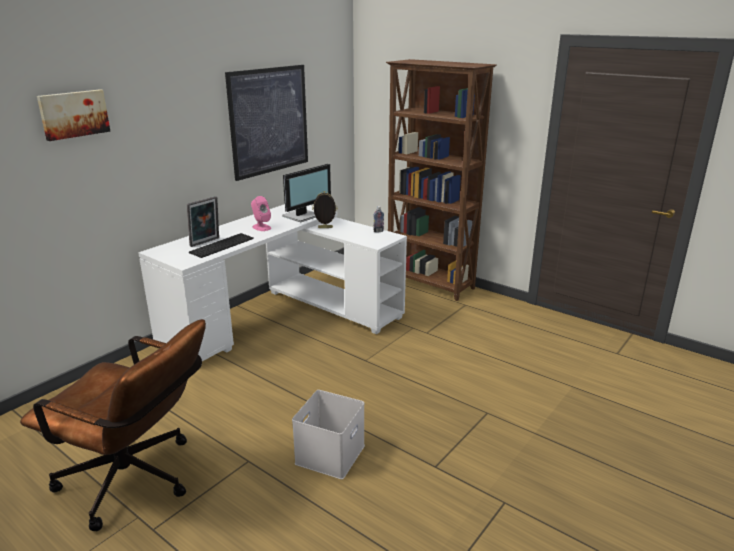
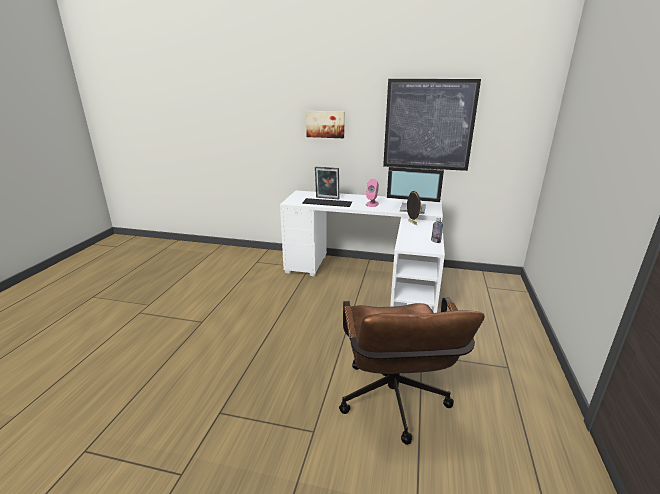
camera: 65 degrees right, 0 degrees up
brown office chair [20,319,206,531] -> brown office chair moved to [339,298,485,445]
picture [37,89,110,141] -> picture moved to [306,111,345,138]
white storage box [292,390,365,479] -> none
brown bookcase [386,59,497,301] -> none

